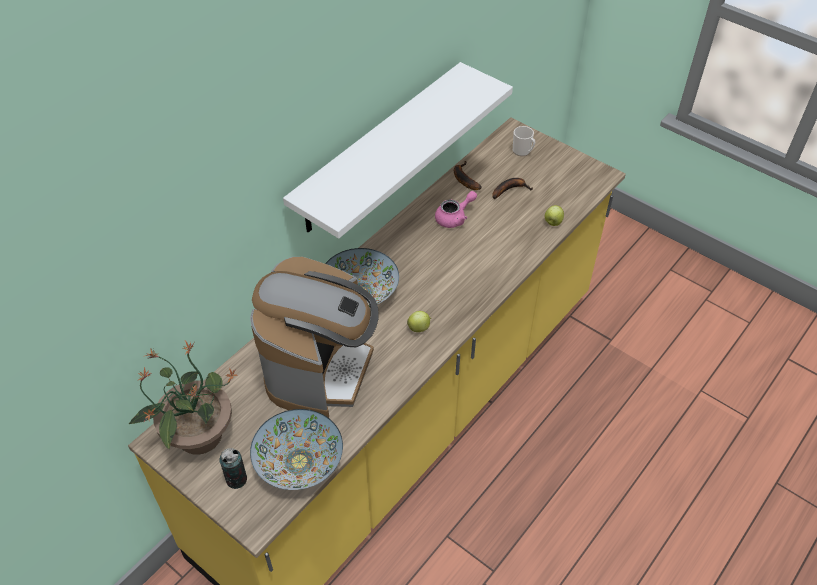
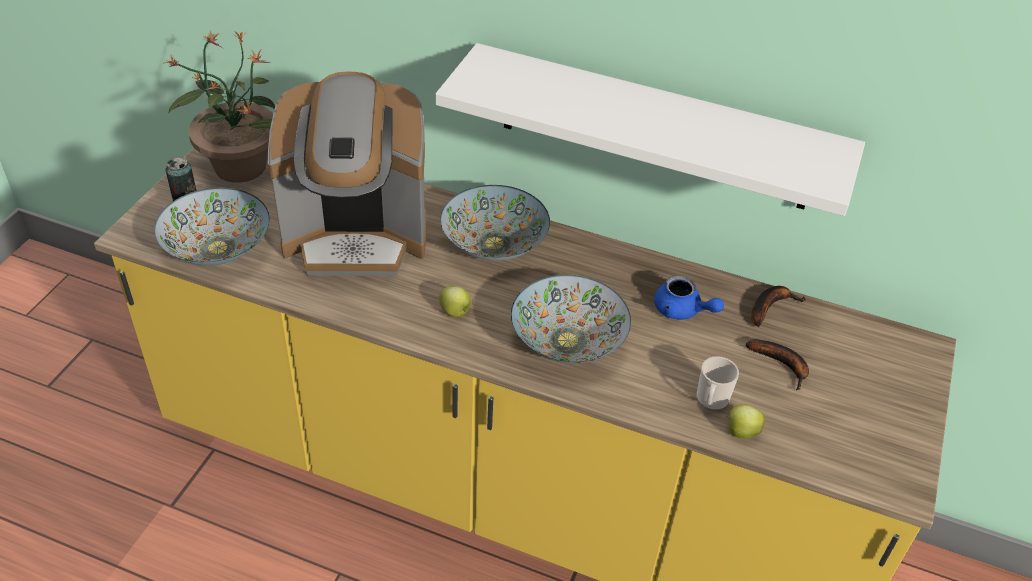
camera: 70 degrees right, 5 degrees down
pink teapot [435,191,477,228] -> blue teapot [654,275,724,320]
mug [513,126,535,156] -> mug moved to [696,356,739,410]
none -> bowl [511,275,631,364]

